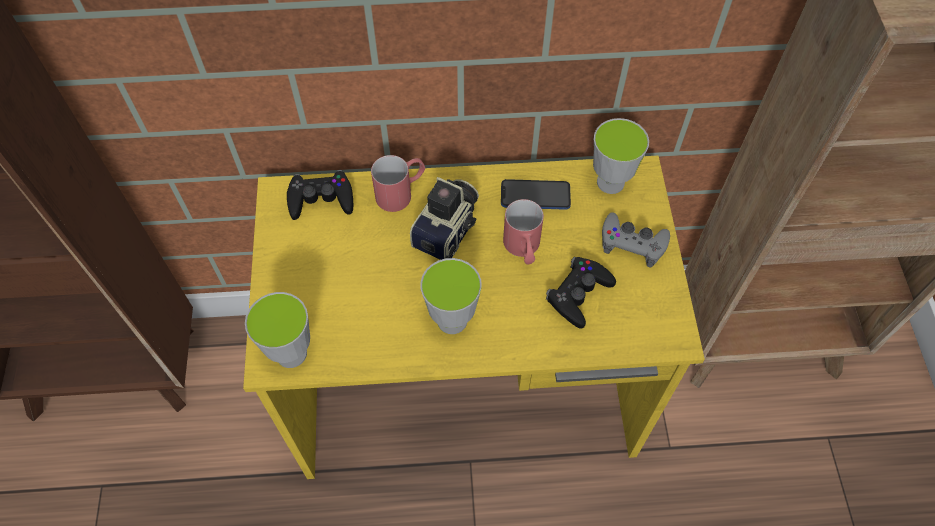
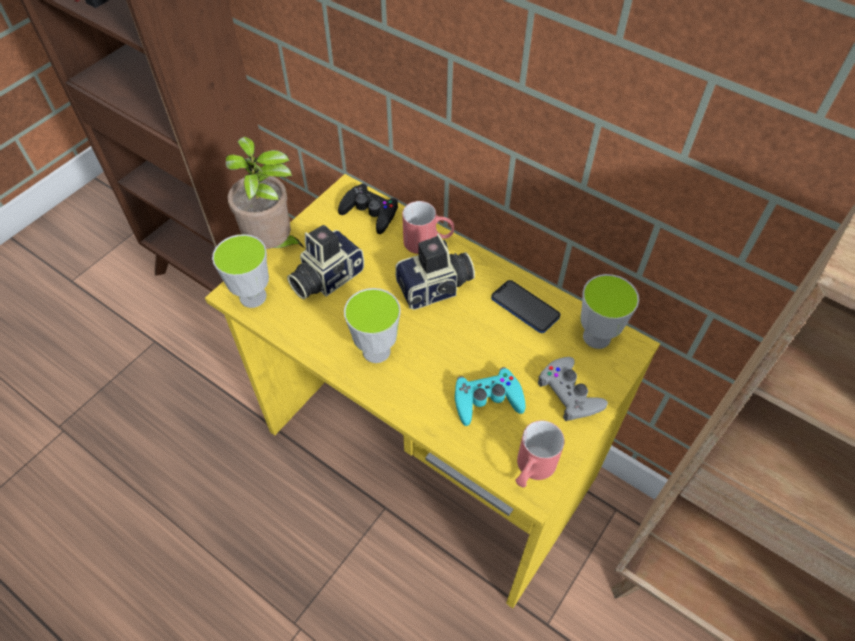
camera: 40 degrees right, 5 degrees down
red mug [503,199,544,264] -> red mug moved to [515,420,565,487]
black game controller [546,257,616,329] -> turquoise game controller [455,367,526,426]
none -> potted plant [226,137,305,249]
none -> camera [287,225,364,299]

